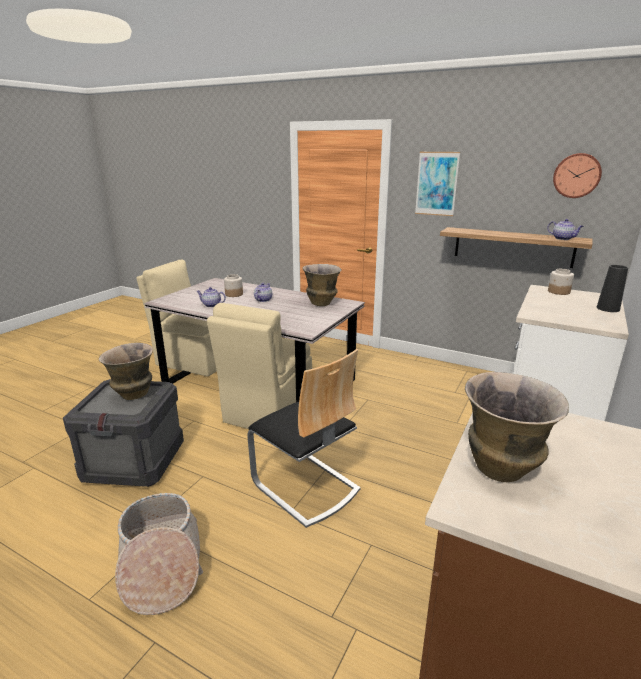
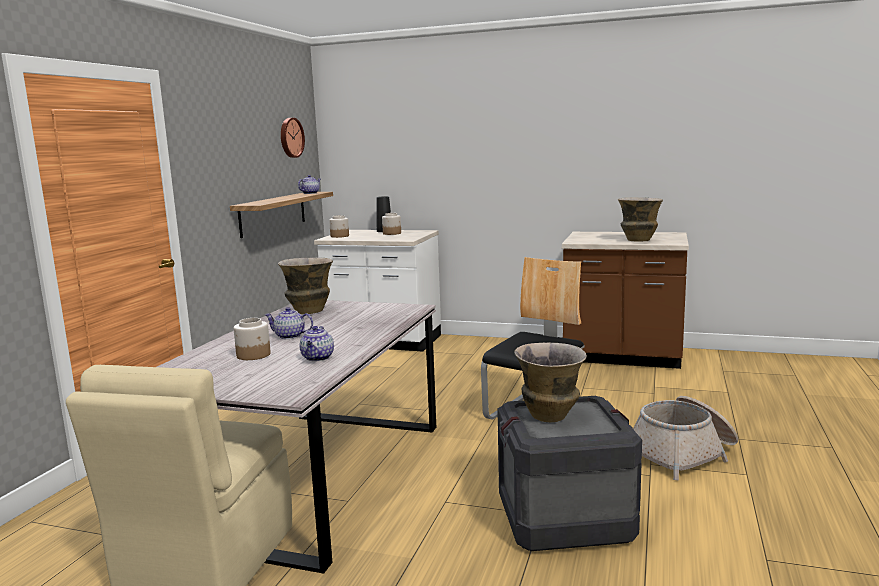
camera: 100 degrees left, 10 degrees down
beige chair [207,303,312,429] -> none
picture [415,152,460,216] -> none
none -> jar [382,213,401,235]

